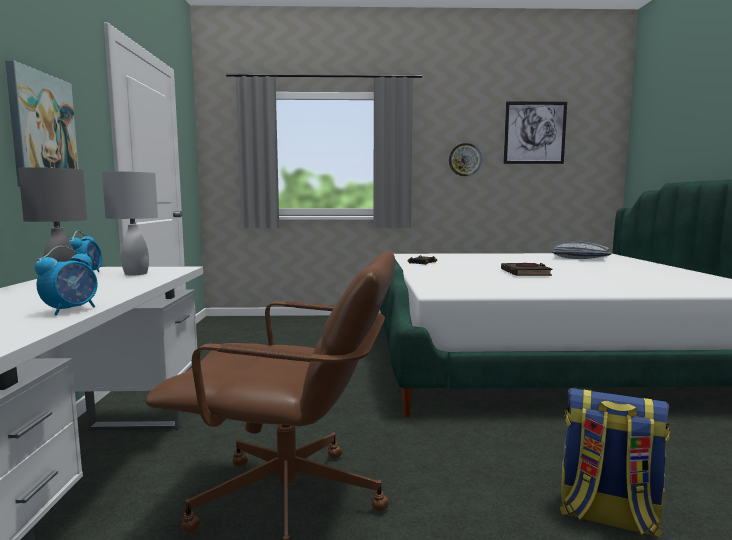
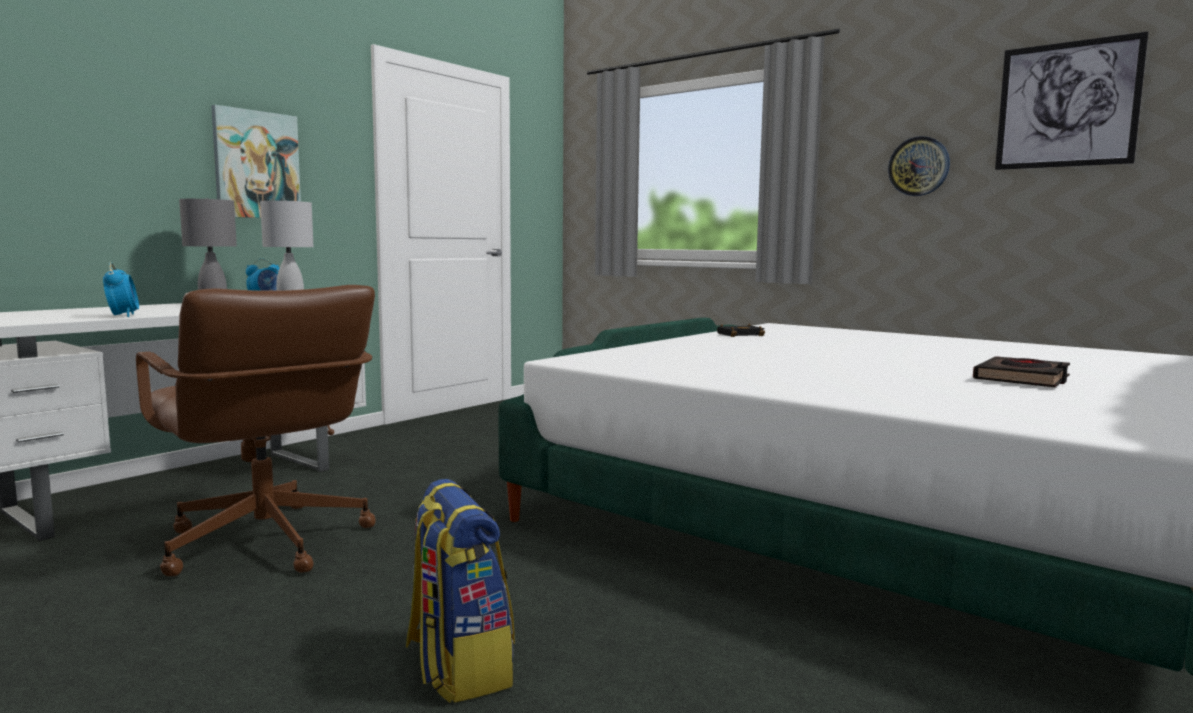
camera: 40 degrees right, 0 degrees up
alarm clock [35,246,98,316] -> alarm clock turned 90 degrees counterclockwise [103,262,139,317]
black book [501,263,552,276] -> black book moved to [973,356,1070,388]
pillow [552,241,611,259] -> none

